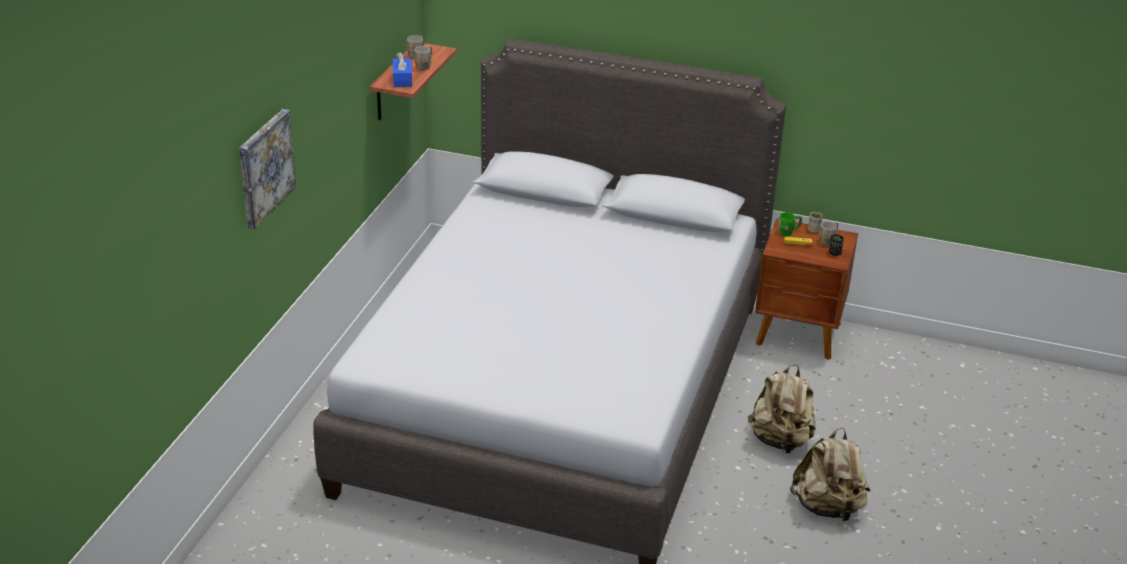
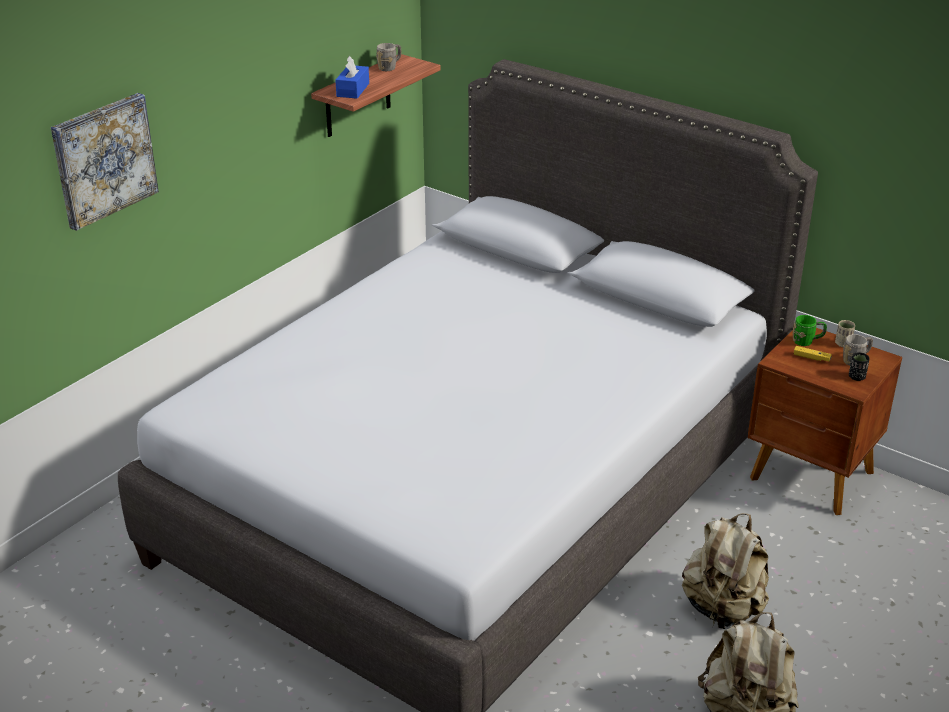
camera: 20 degrees right, 0 degrees up
grey mug [414,46,432,70] -> none

